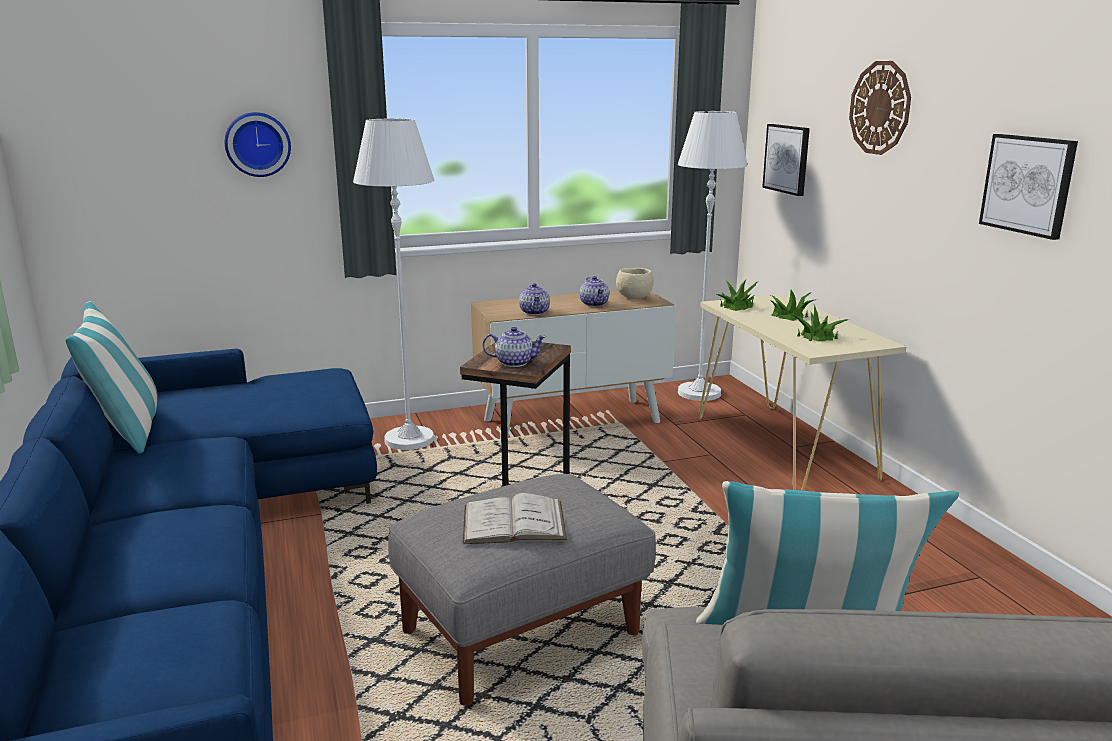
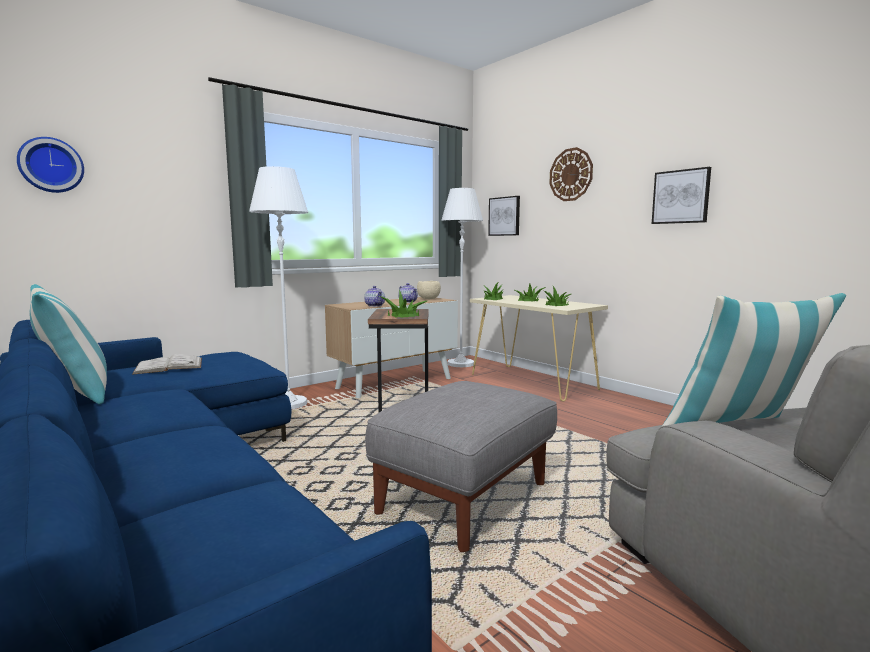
camera: 20 degrees left, 10 degrees down
wall clock [225,112,291,177] -> wall clock moved to [17,137,84,193]
white book [462,493,567,544] -> white book moved to [132,354,202,375]
teapot [482,327,546,367] -> potted plant [379,290,427,317]

